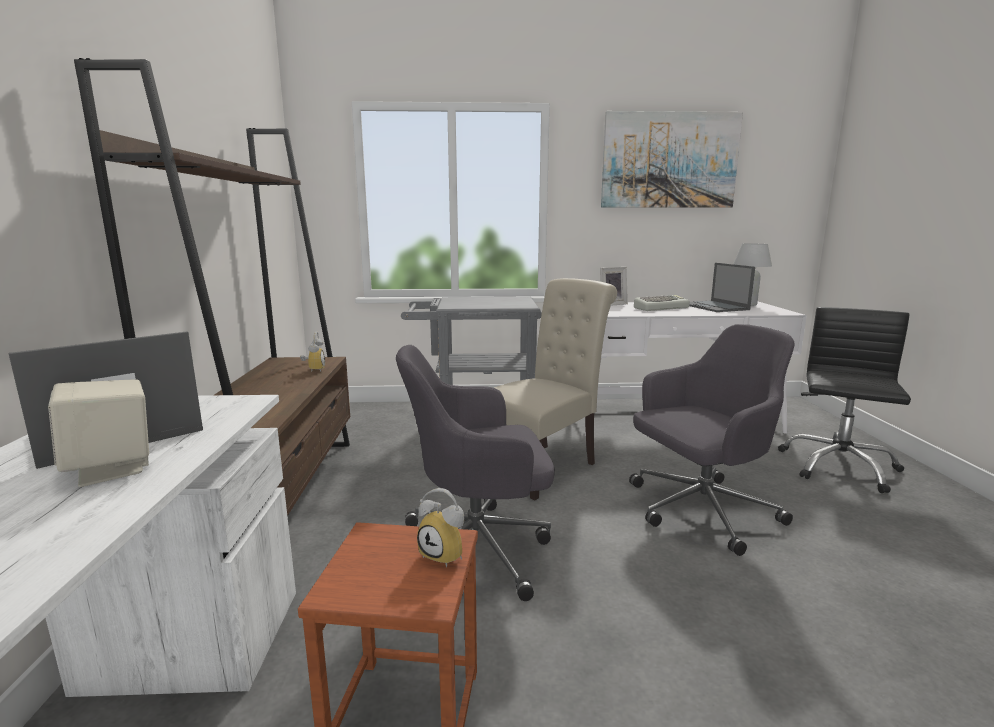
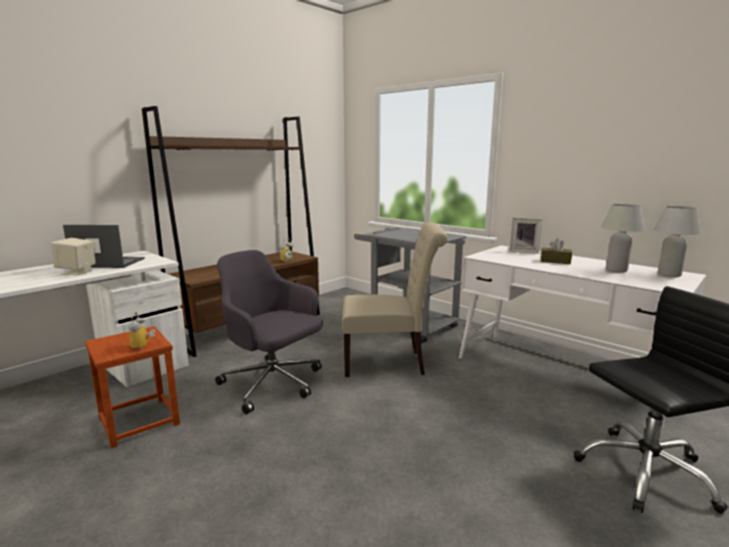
camera: 45 degrees right, 0 degrees up
picture [601,111,743,208] -> none
grey office chair [629,324,795,556] -> none
keyboard [634,295,690,311] -> brown tissue box [541,239,572,264]
laptop [689,263,755,312] -> white table lamp [601,204,646,272]

